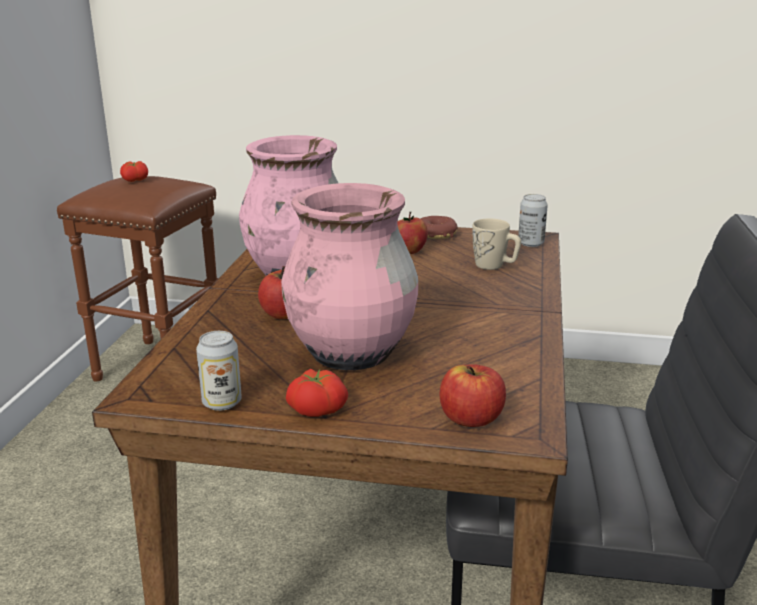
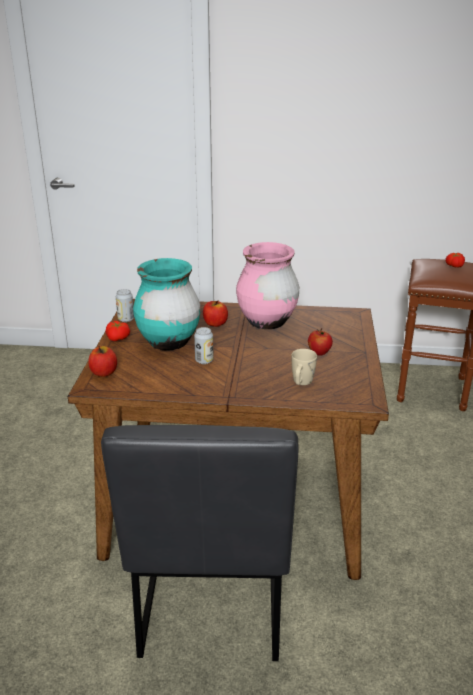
camera: 85 degrees right, 5 degrees up
pink vase [281,183,418,370] -> turquoise vase [133,258,200,350]
donut [421,216,458,239] -> none
can [518,194,548,247] -> can moved to [194,327,214,364]

